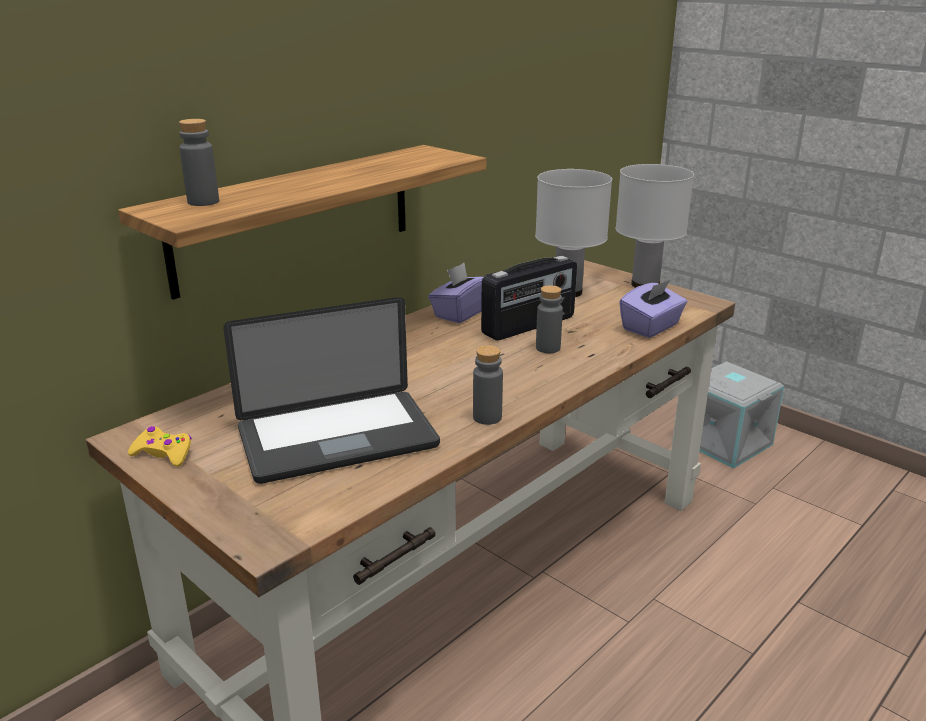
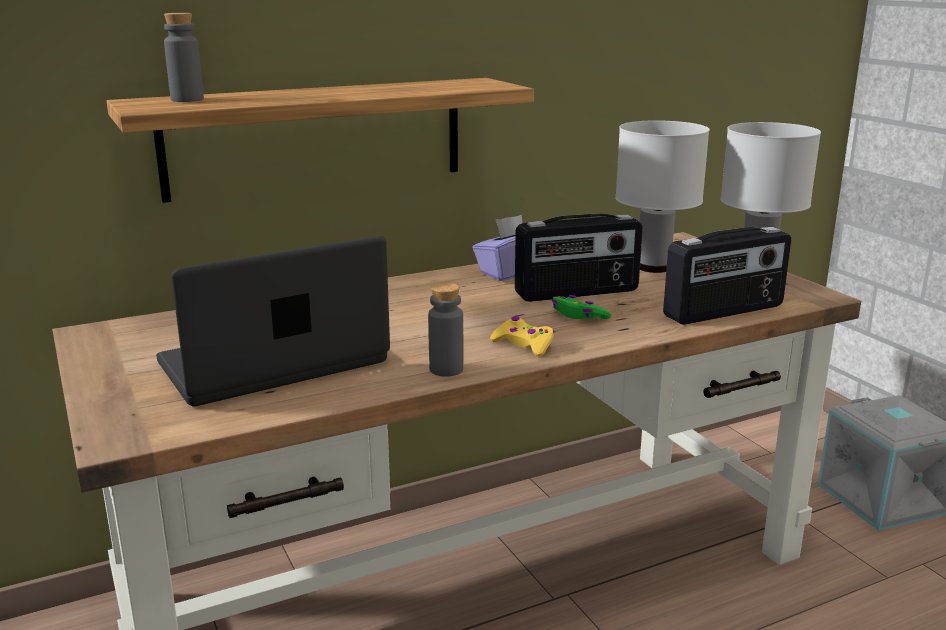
camera: 20 degrees right, 5 degrees down
yellow game controller [128,426,192,467] -> yellow game controller moved to [490,316,555,356]
laptop [223,297,440,484] -> laptop turned 150 degrees clockwise [156,236,390,406]
grey bottle [536,285,563,353] -> green game controller [551,295,611,319]
purple tissue box [619,279,687,338] -> radio [663,227,791,325]

